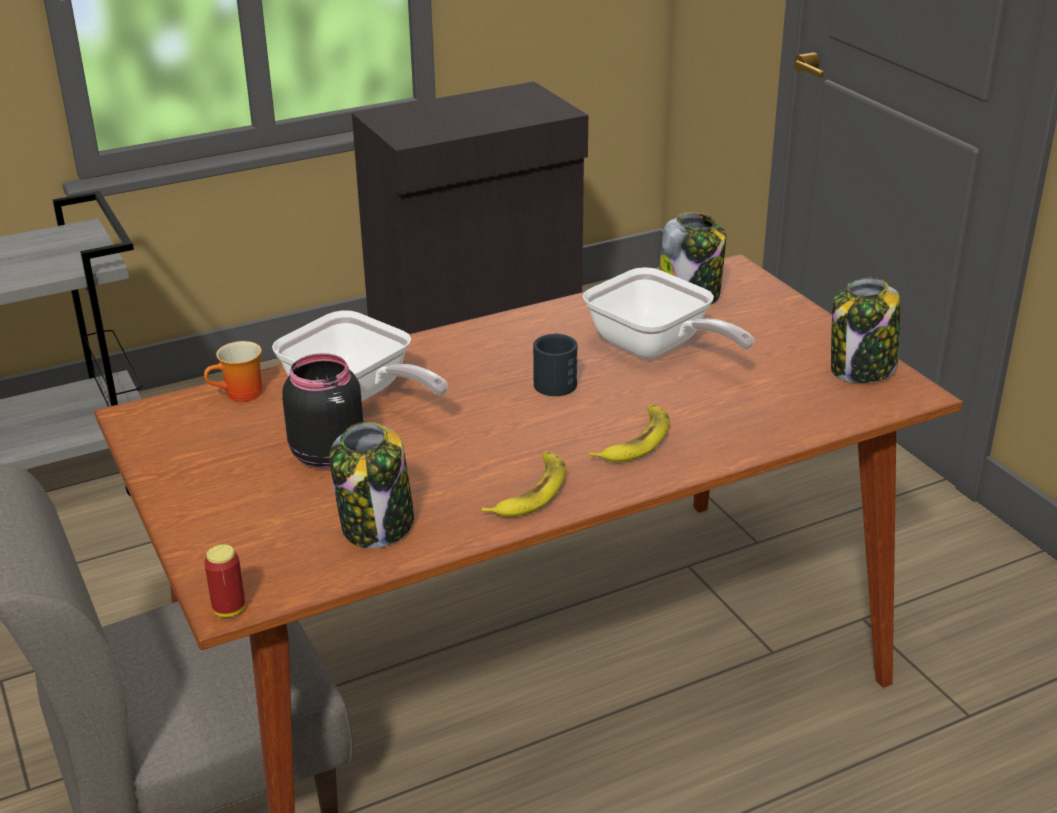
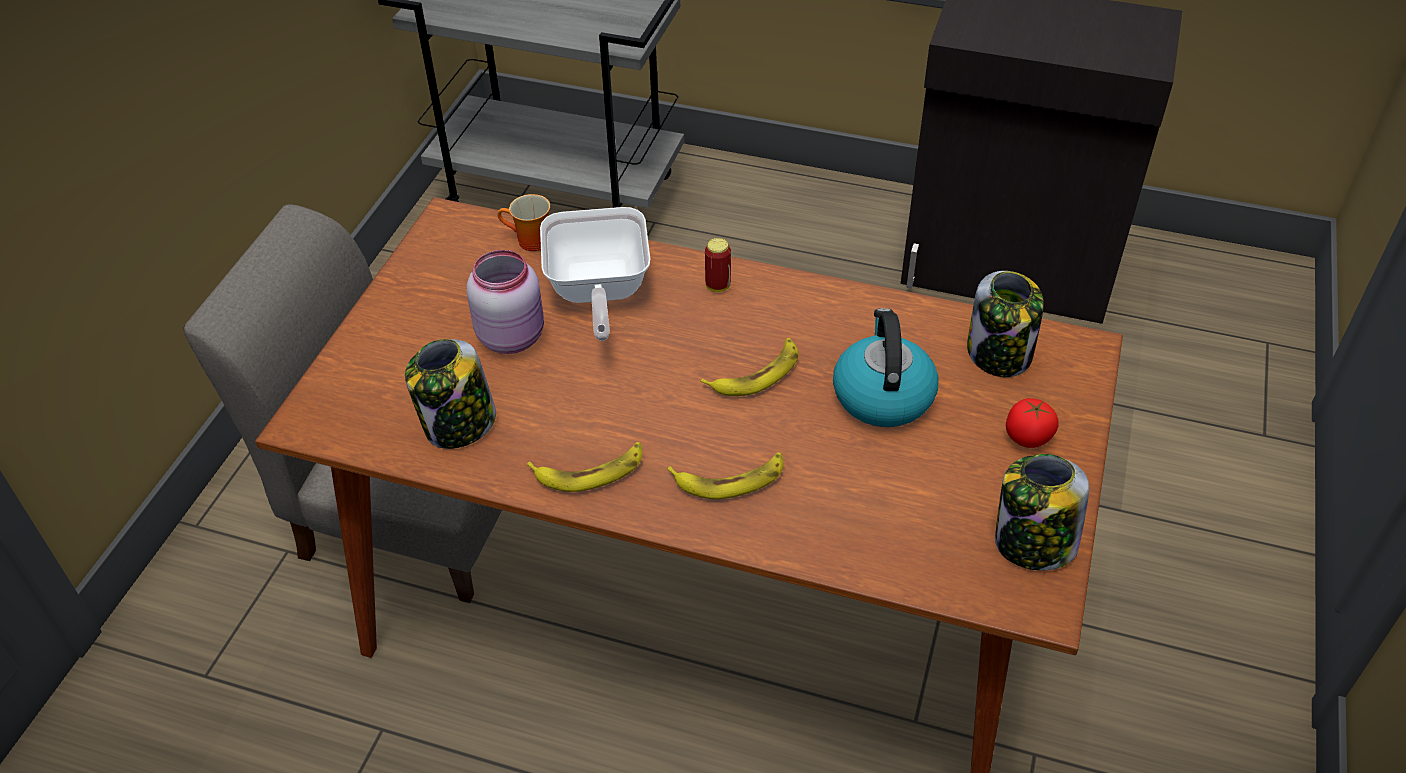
camera: 45 degrees right, 15 degrees up
can [204,544,245,617] -> can moved to [705,238,731,292]
black jar [282,353,363,468] -> pink jar [467,250,544,354]
black mug [533,333,578,396] -> banana [701,338,799,396]
frying pan [583,267,754,359] -> kettle [833,308,938,427]
none -> tomato [1006,398,1059,448]

